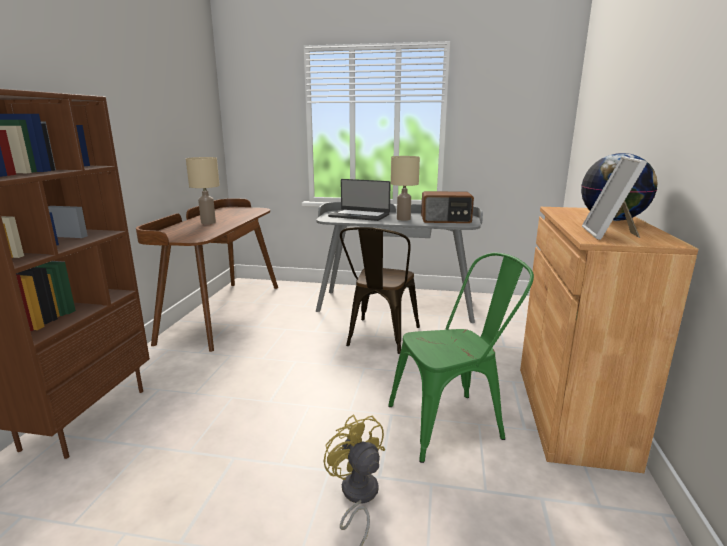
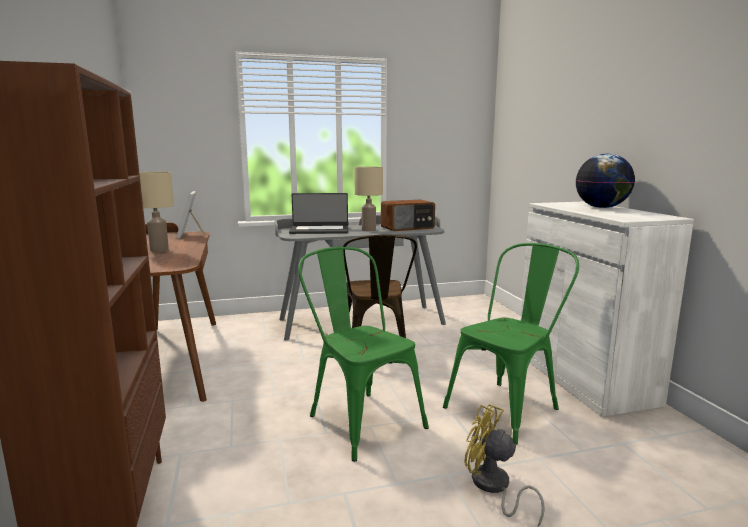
camera: 25 degrees left, 5 degrees down
brown cabinet [520,207,698,473] -> white cabinet [521,201,694,417]
picture frame [582,156,647,240] -> picture frame moved to [176,191,206,239]
none -> green chair [298,247,429,462]

